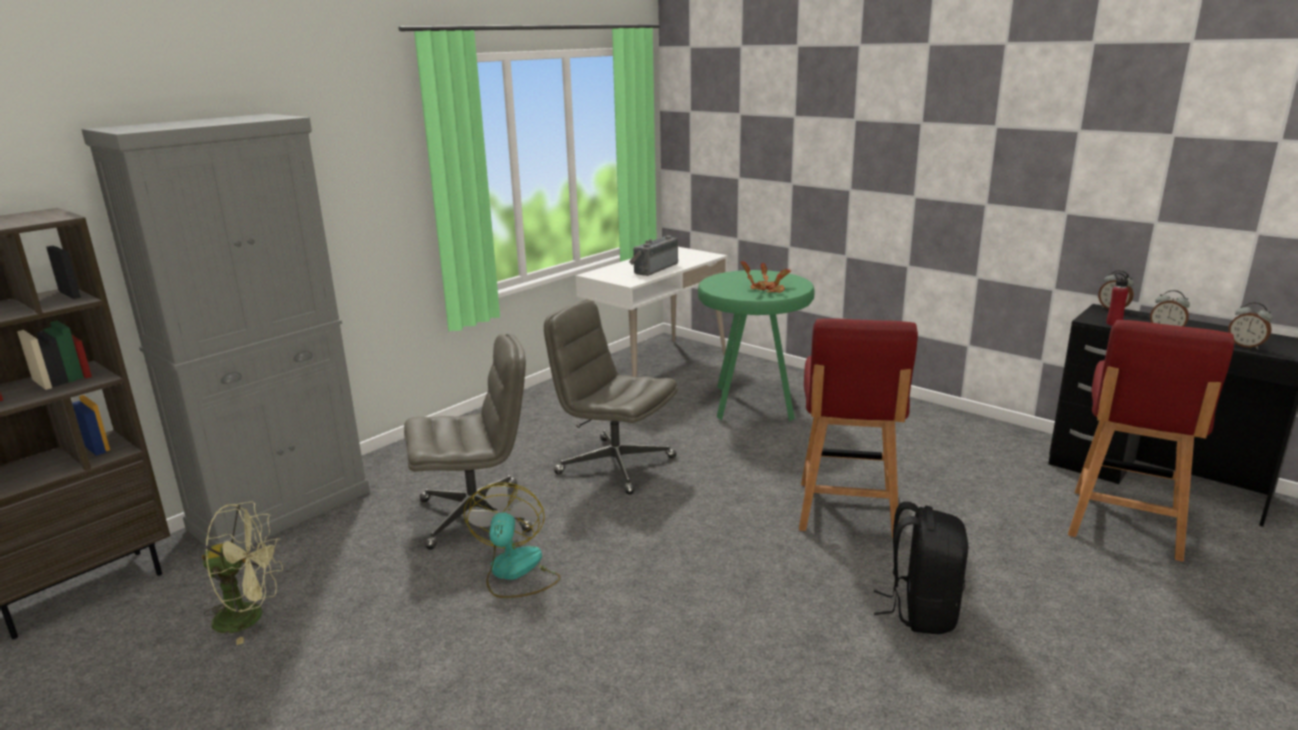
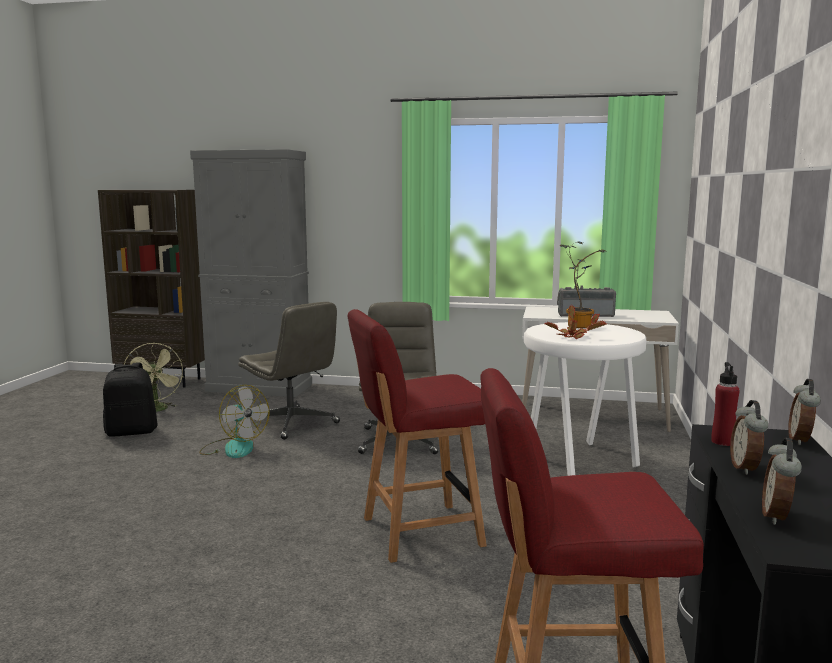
camera: 60 degrees right, 10 degrees down
fan [464,483,561,598] -> fan turned 75 degrees clockwise [199,385,270,458]
green stool [698,270,815,421] -> white stool [524,322,646,476]
black backpack [873,502,968,634] -> black backpack moved to [103,362,158,437]
none -> potted plant [560,241,607,328]

